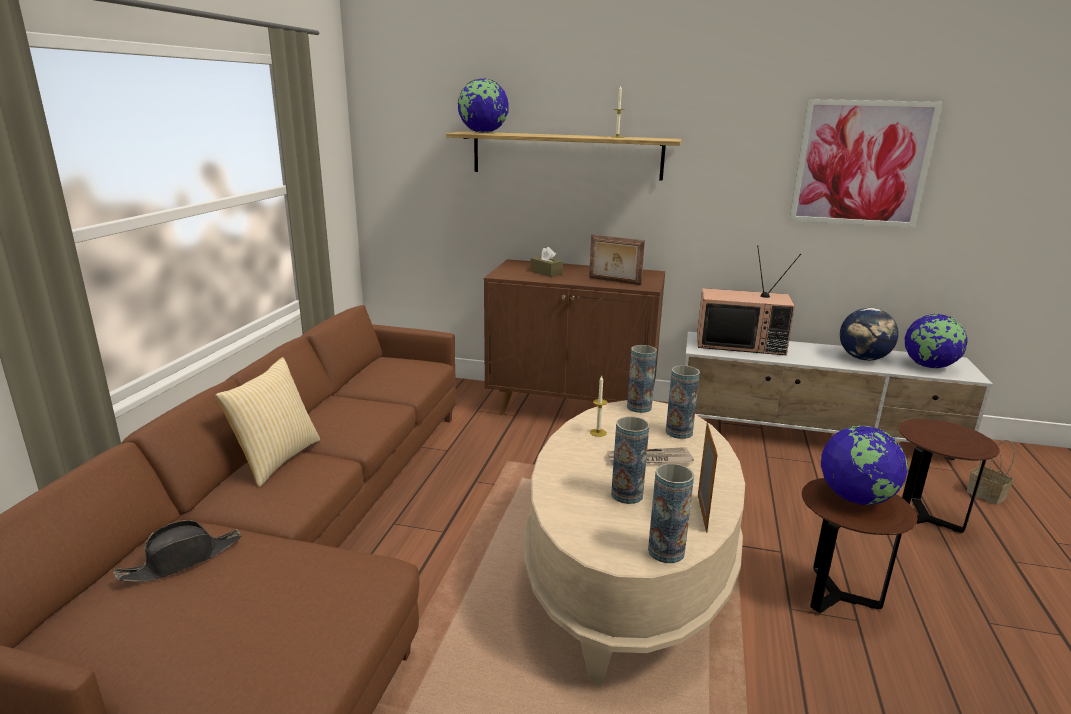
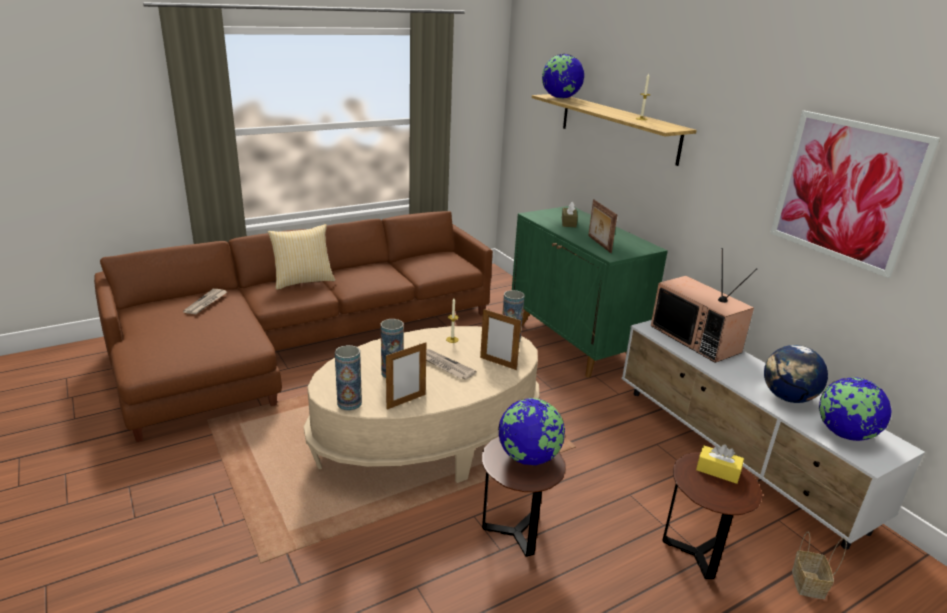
camera: 45 degrees right, 5 degrees up
black hat [113,520,242,582] -> newspaper [183,289,227,314]
brown cabinet [484,259,665,415] -> green cabinet [512,206,668,377]
vase [666,366,700,439] -> picture frame [480,309,521,370]
none -> yellow tissue box [696,444,744,484]

